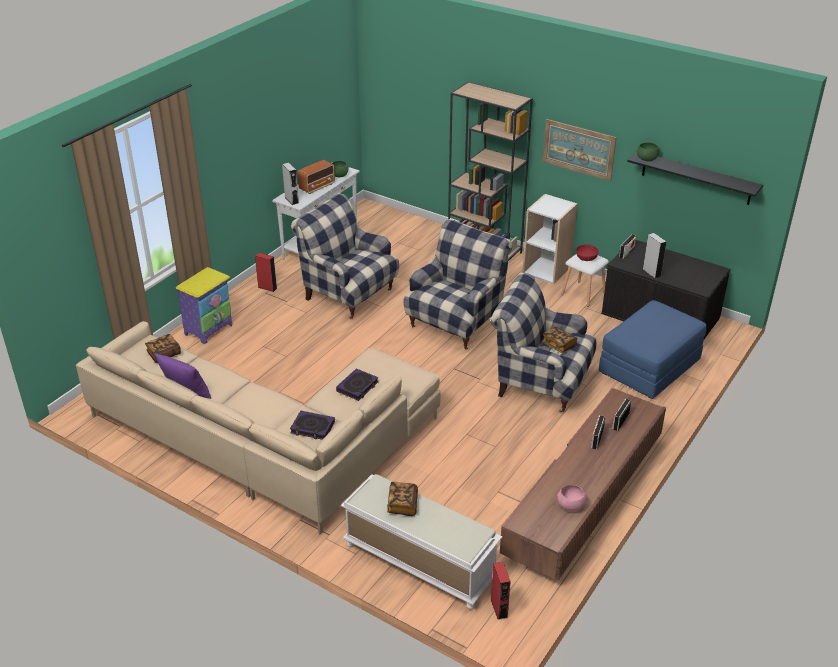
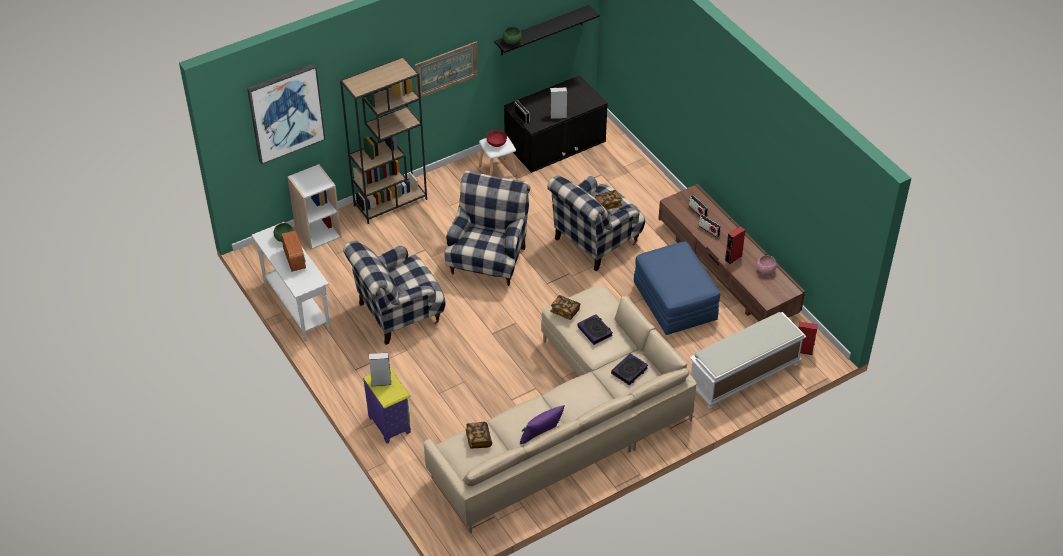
camera: 65 degrees left, 10 degrees up
red speaker [255,253,277,292] -> red speaker moved to [725,226,745,264]
grey speaker [282,162,299,205] -> grey speaker moved to [369,353,391,386]
book [387,482,418,516] -> book moved to [550,295,580,320]
armchair [404,219,512,350] -> armchair turned 45 degrees clockwise [444,171,530,286]
bookcase [523,194,577,284] -> bookcase moved to [287,164,342,250]
blue ottoman [599,300,707,399] -> blue ottoman moved to [634,241,720,335]
none -> picture [247,64,325,165]

